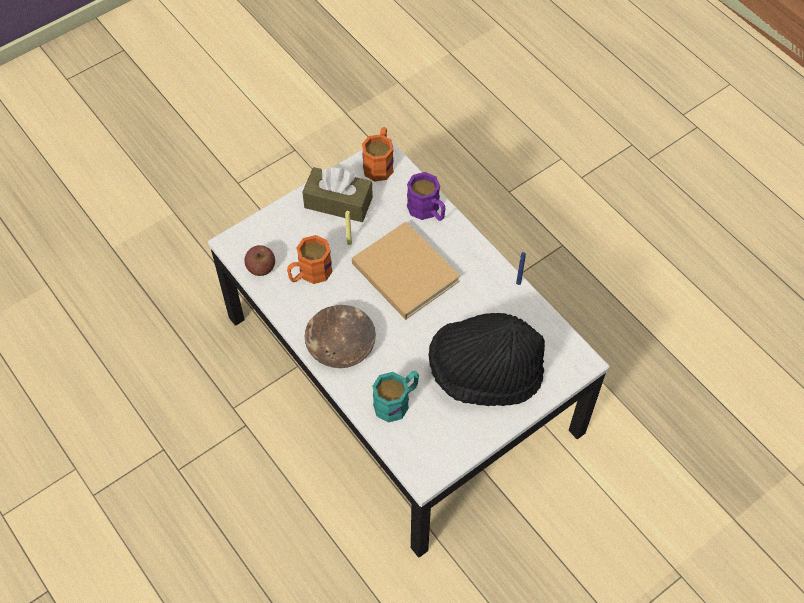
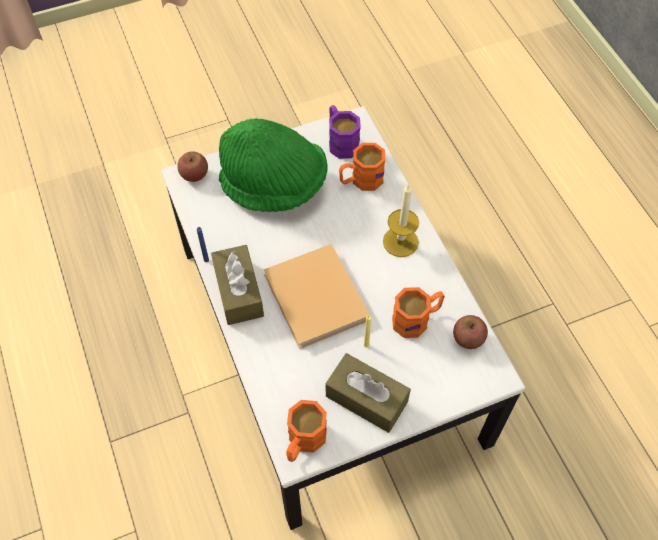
camera: 165 degrees left, 0 degrees up
brown bowl [305,305,376,368] -> candle [383,183,419,257]
turquoise mug [372,371,419,422] -> orange mug [339,143,386,191]
purple mug [407,172,445,221] -> purple mug moved to [329,105,361,159]
black hat [428,313,545,406] -> green hat [219,118,328,212]
none -> apple [177,152,208,182]
none -> brown tissue box [211,245,264,325]

